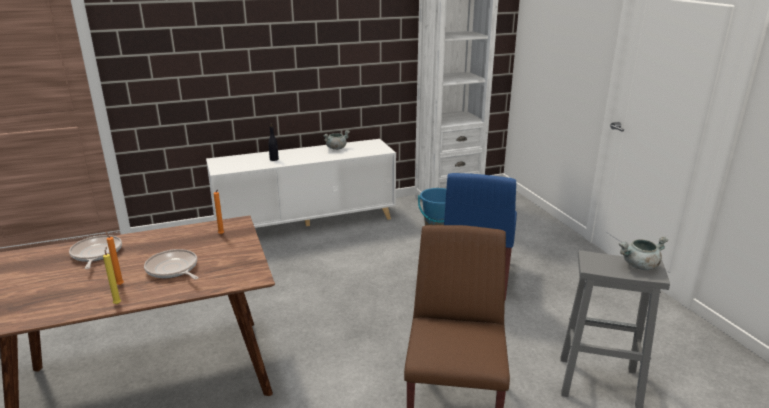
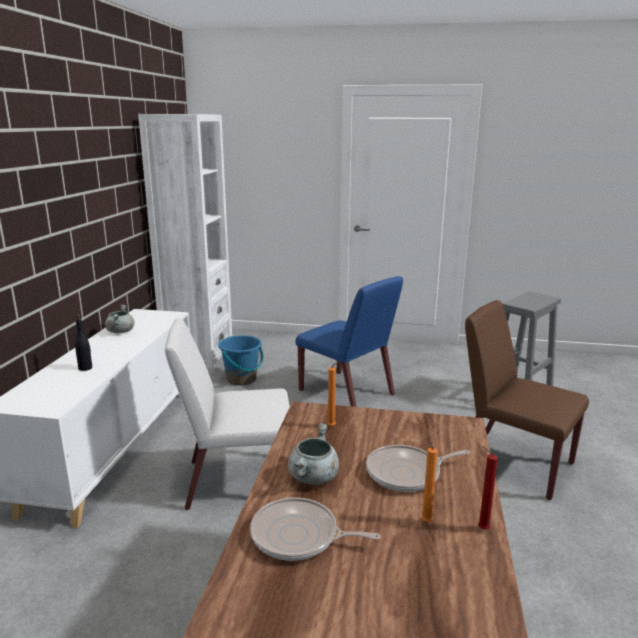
camera: 60 degrees left, 5 degrees down
yellow candle [103,246,121,304] -> red candle [478,446,498,530]
grey cooking pot [619,237,668,270] -> grey cooking pot moved to [288,423,339,485]
none -> white chair [165,318,290,510]

